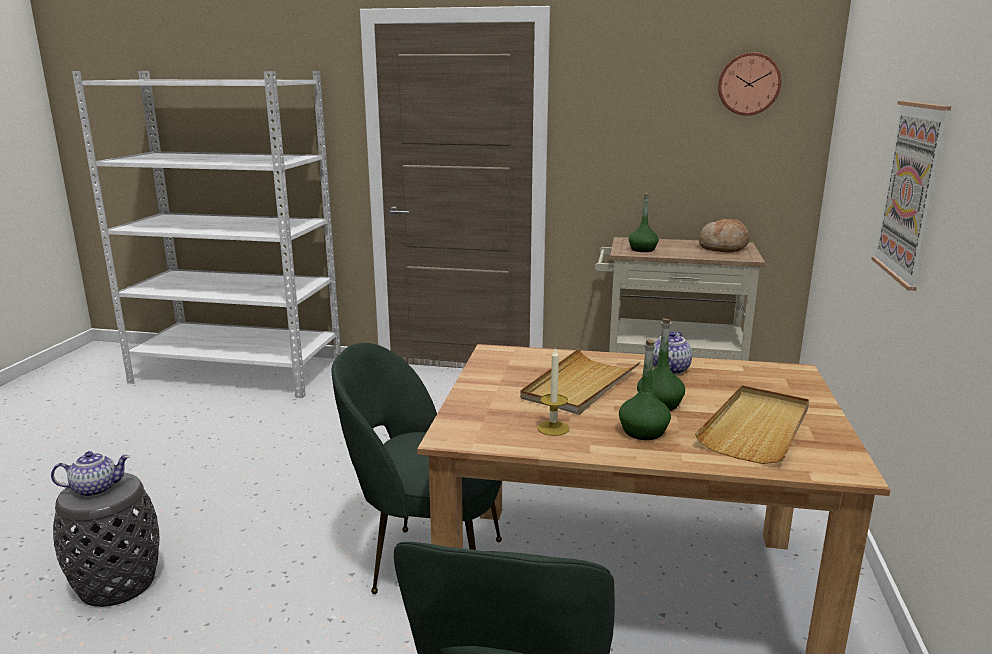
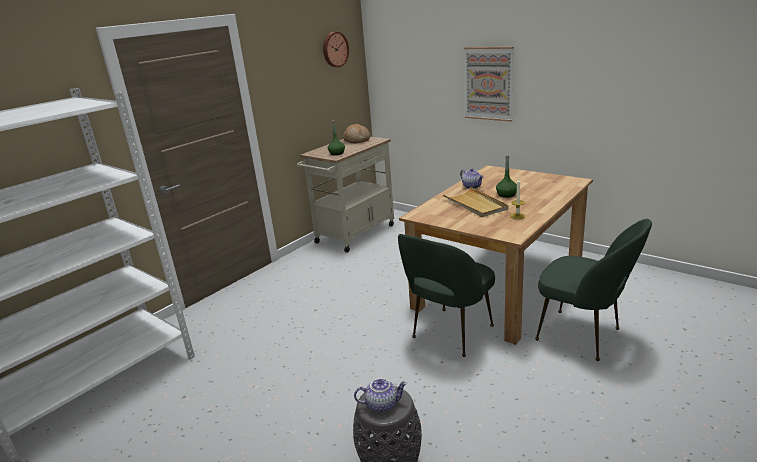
camera: 60 degrees left, 5 degrees up
teapot [51,451,130,497] -> teapot turned 75 degrees clockwise [354,378,407,413]
green bottle [619,339,671,440] -> none
beige tray [695,385,809,464] -> none

